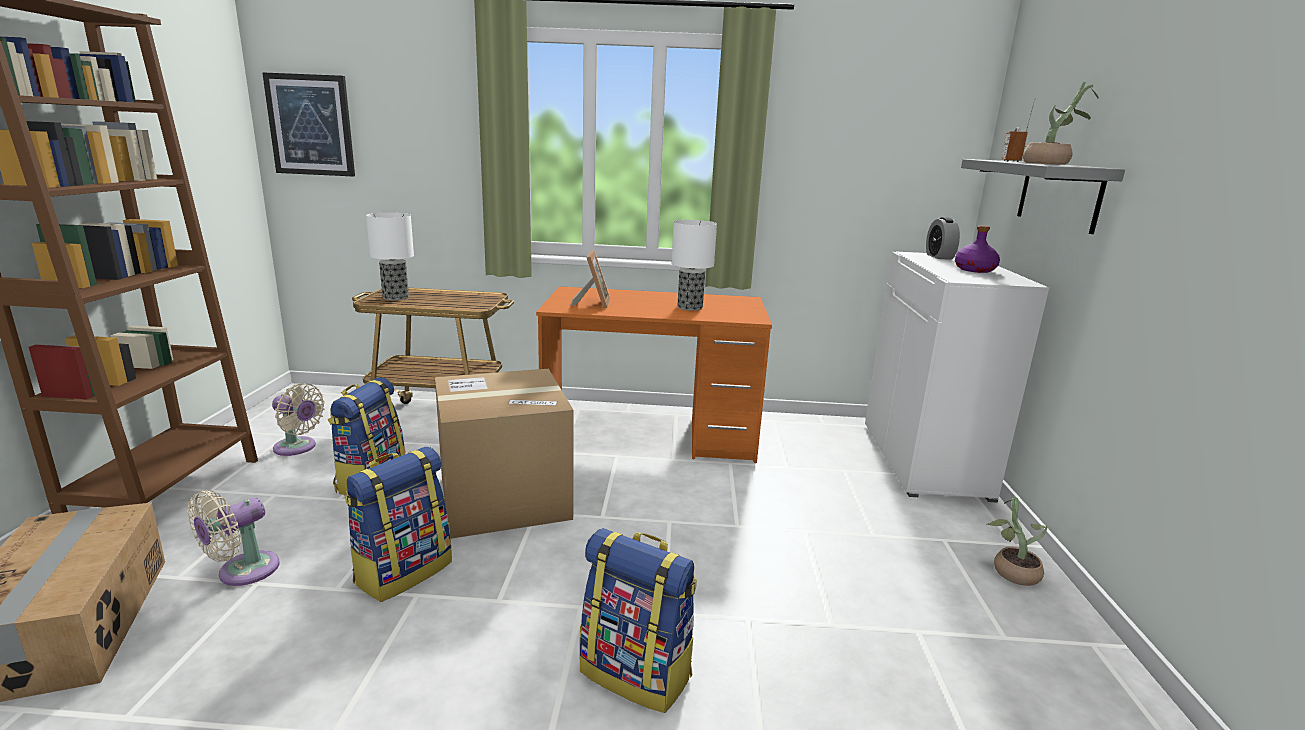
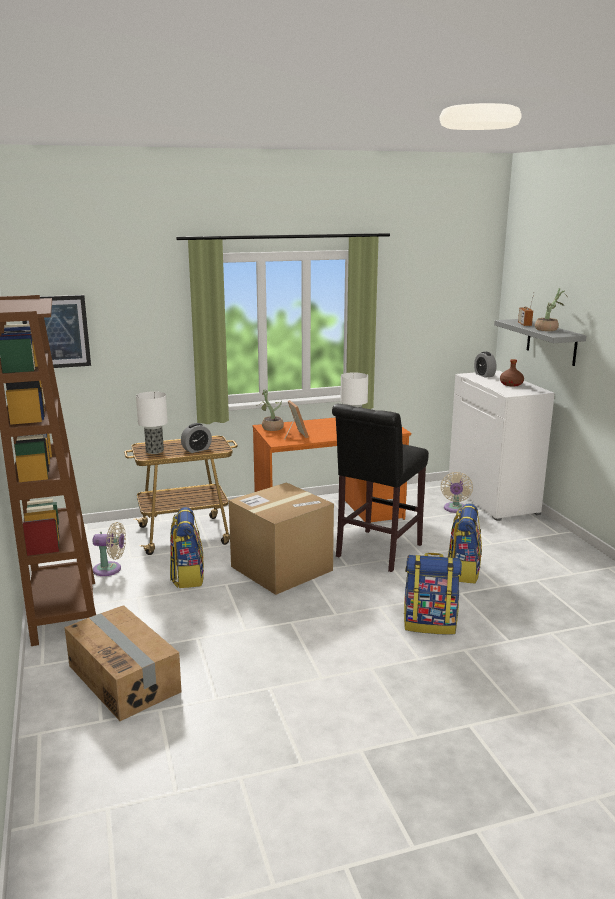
camera: 20 degrees left, 0 degrees up
beige fan [187,490,279,586] -> beige fan moved to [441,472,473,513]
backpack [344,447,452,602] -> backpack moved to [448,503,482,583]
purple bottle [955,225,1000,273] -> brown bottle [500,359,524,386]
potted plant [987,496,1047,586] -> potted plant moved to [256,389,284,431]
none -> alarm clock [181,423,212,453]
none -> black stool [332,404,429,572]

